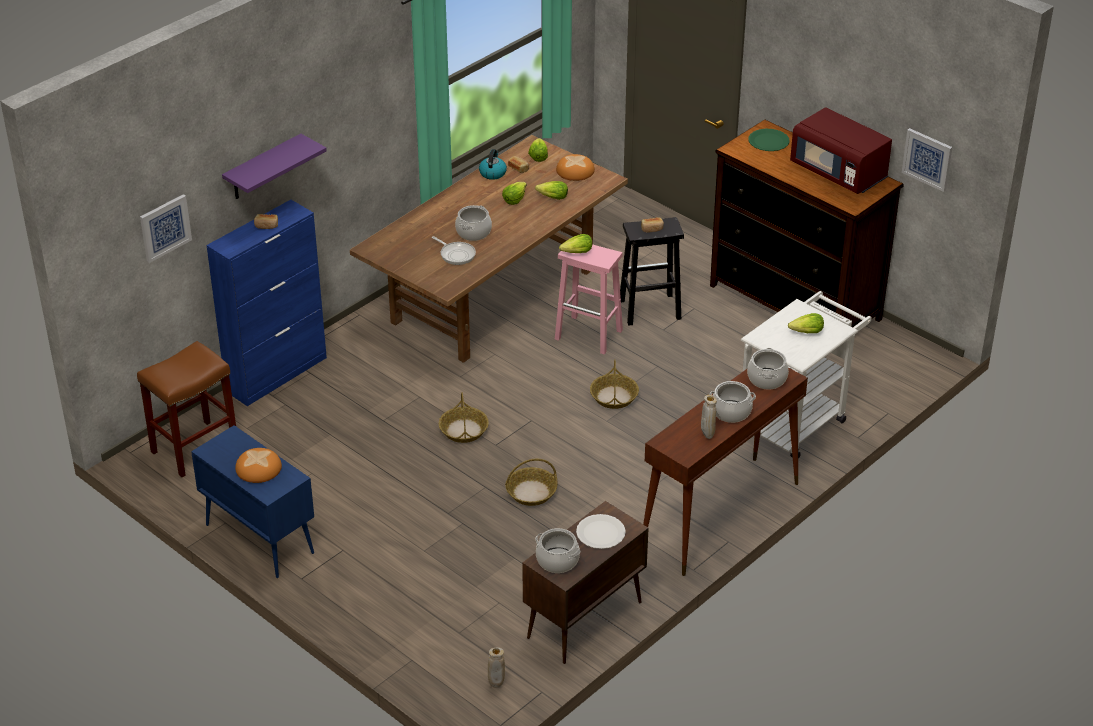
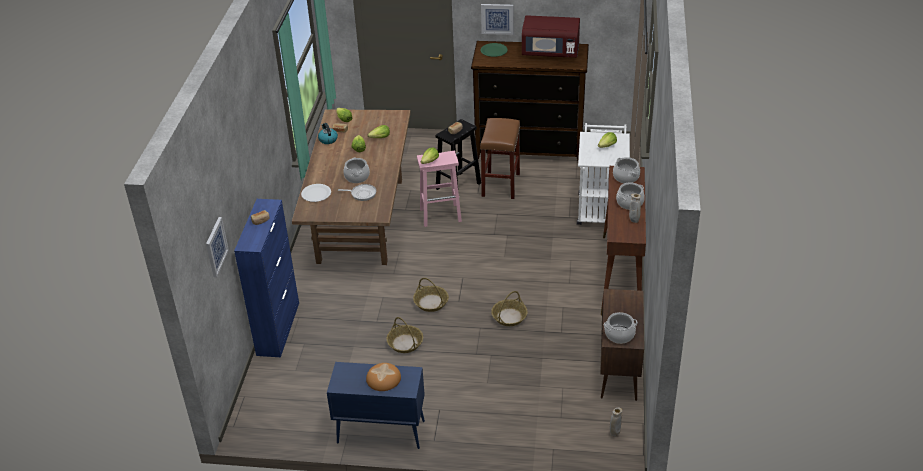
camera: 35 degrees left, 0 degrees up
brown stool [137,341,236,477] -> brown stool moved to [480,118,520,199]
purple shelf [222,134,327,199] -> none
bread [556,154,595,181] -> none
white plate [576,514,626,549] -> white plate moved to [301,184,331,202]
basket [590,359,639,409] -> basket moved to [386,317,423,353]
picture [902,128,952,192] -> picture moved to [481,4,514,35]

